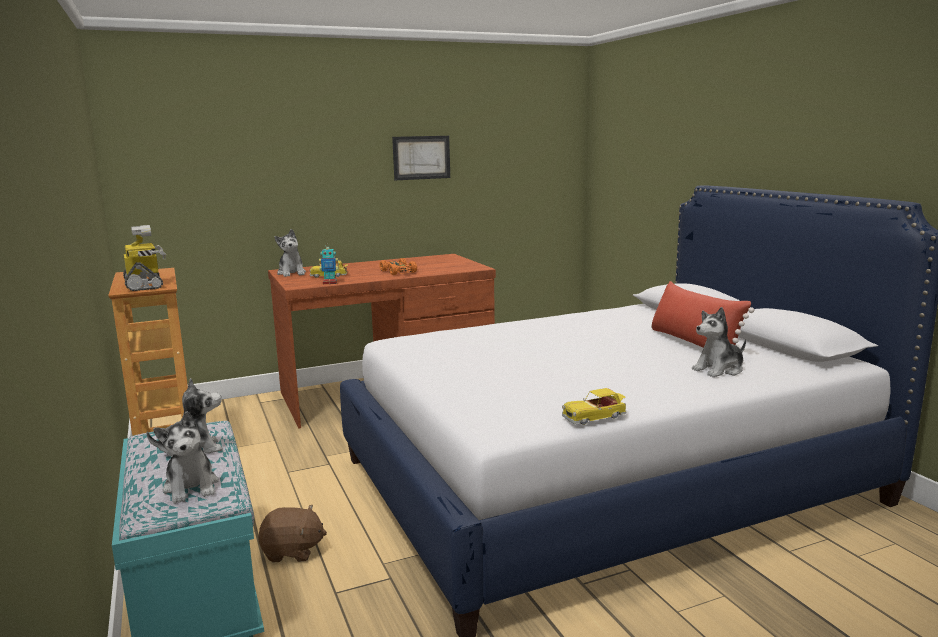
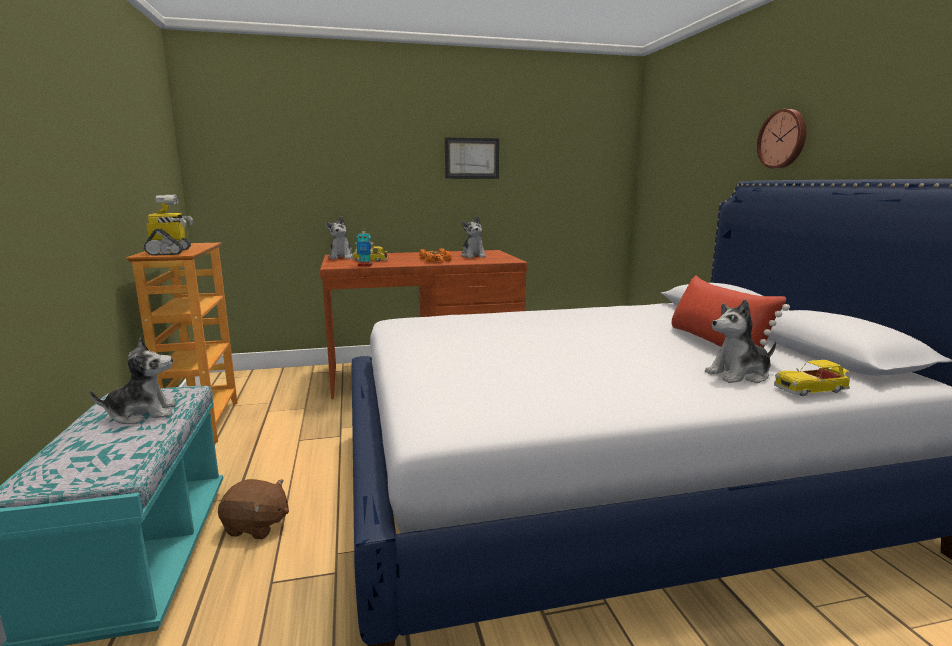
camera: 10 degrees right, 0 degrees up
plush toy [153,411,219,504] -> plush toy moved to [461,216,486,258]
toy car [562,388,627,425] -> toy car moved to [774,360,850,396]
none -> wall clock [757,109,806,169]

